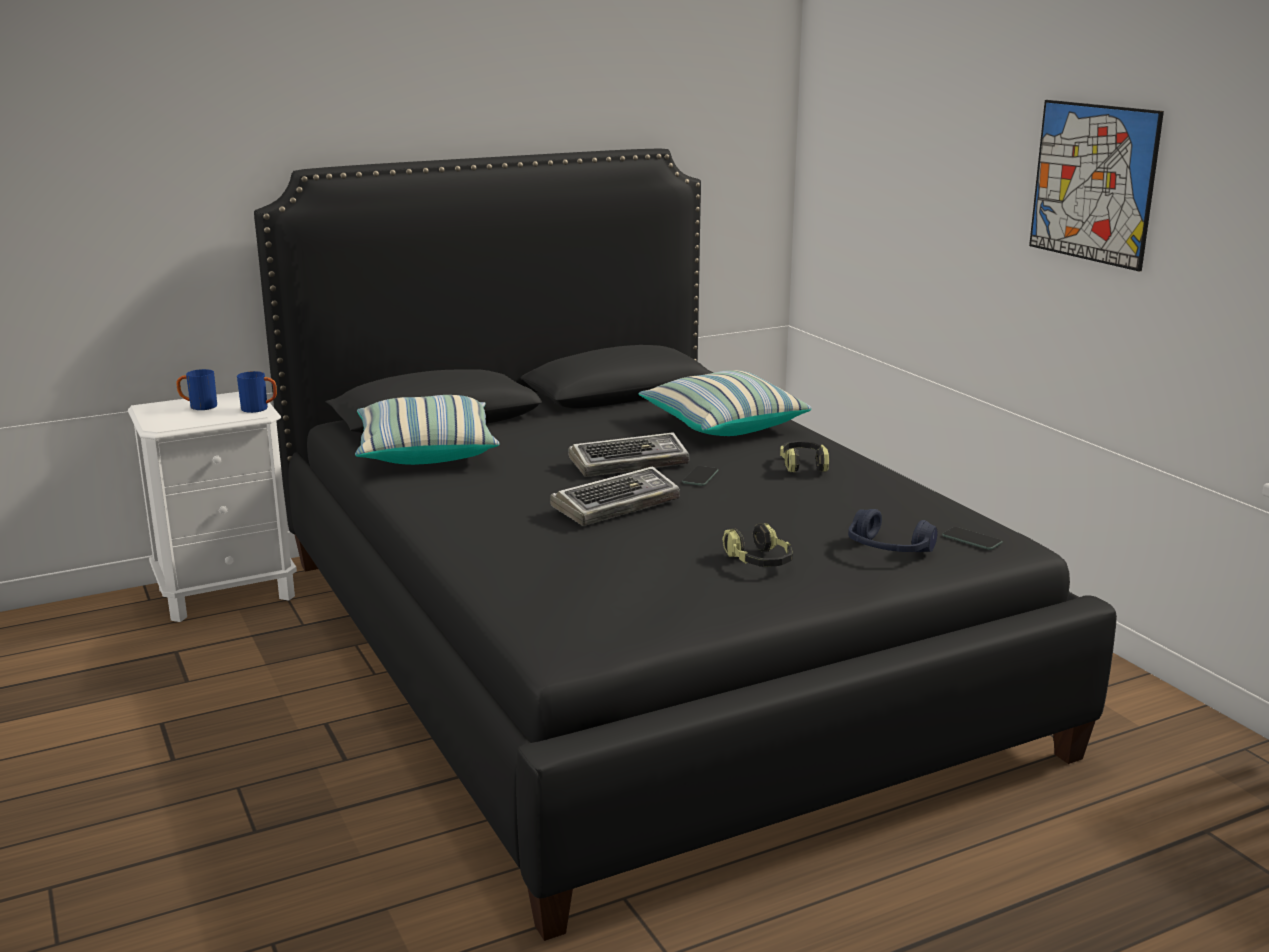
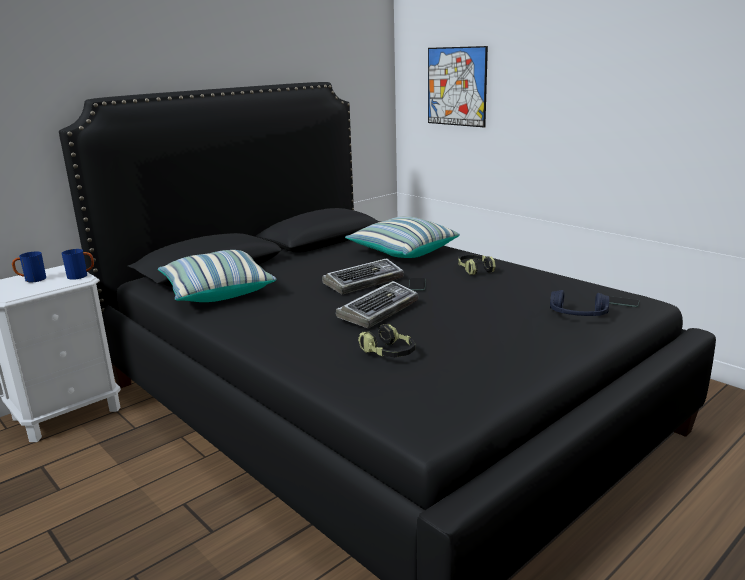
camera: 15 degrees left, 0 degrees up
headphones [722,523,793,567] -> headphones moved to [358,324,416,357]
picture [1029,100,1164,271] -> picture moved to [428,46,488,127]

